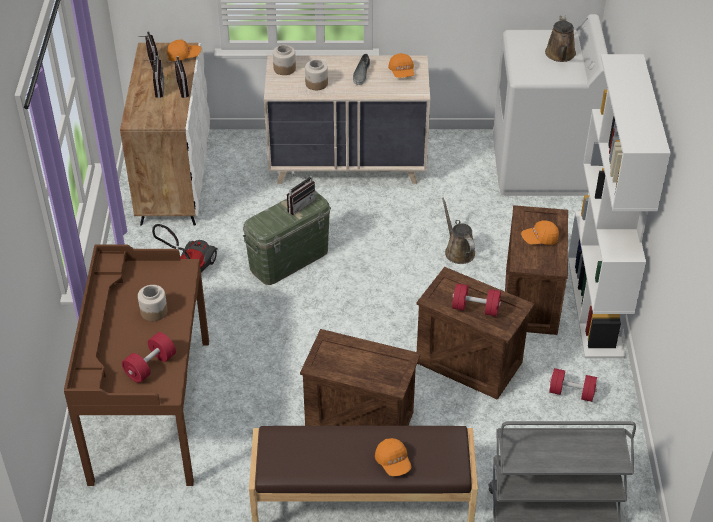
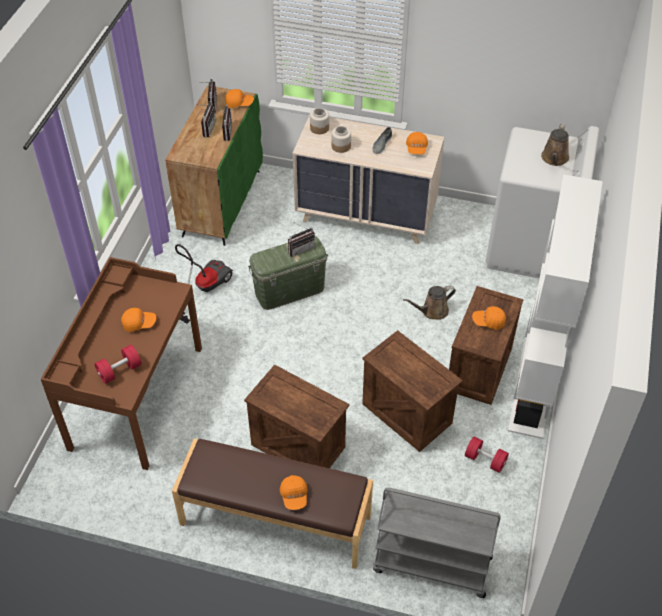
camera: 15 degrees right, 5 degrees up
white cabinet [120,43,210,226] -> green cabinet [165,85,263,246]
jar [138,285,168,321] -> orange cap [121,308,156,332]
brown watering can [442,197,475,264] -> brown watering can turned 105 degrees counterclockwise [403,286,456,320]
red dumbbell [452,283,501,316] -> none

